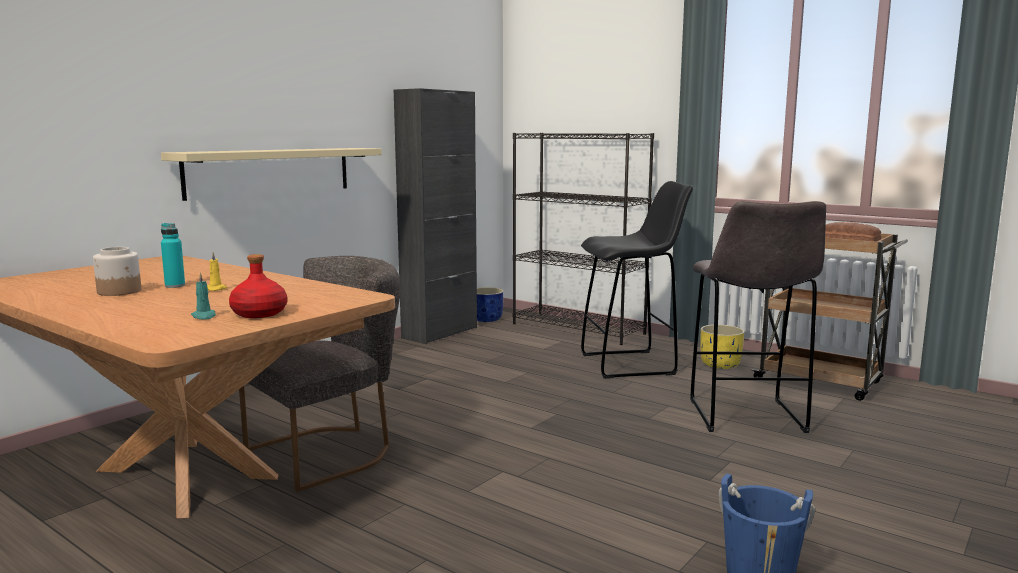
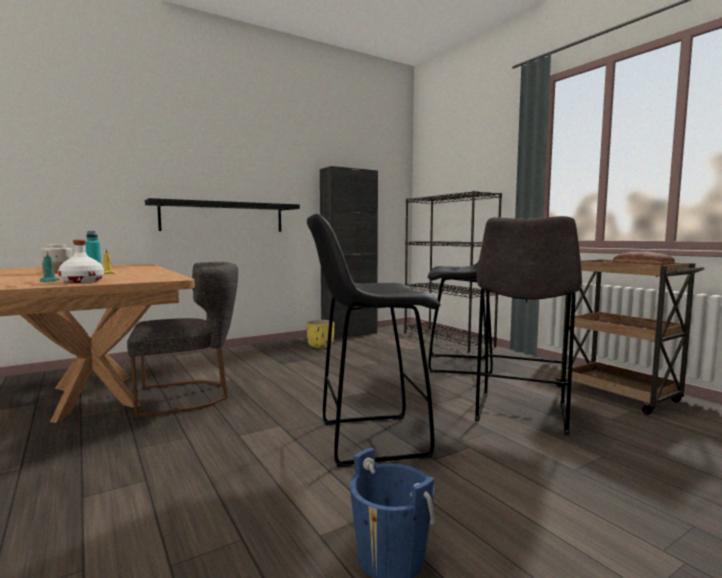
camera: 20 degrees right, 5 degrees down
beige shelf [161,148,382,201] -> black shelf [145,198,300,232]
red bottle [229,254,287,318] -> white bottle [58,240,104,283]
blue planter [477,287,504,322] -> none
yellow planter [700,325,744,369] -> yellow planter moved to [307,320,334,348]
none -> black stool [307,214,441,467]

